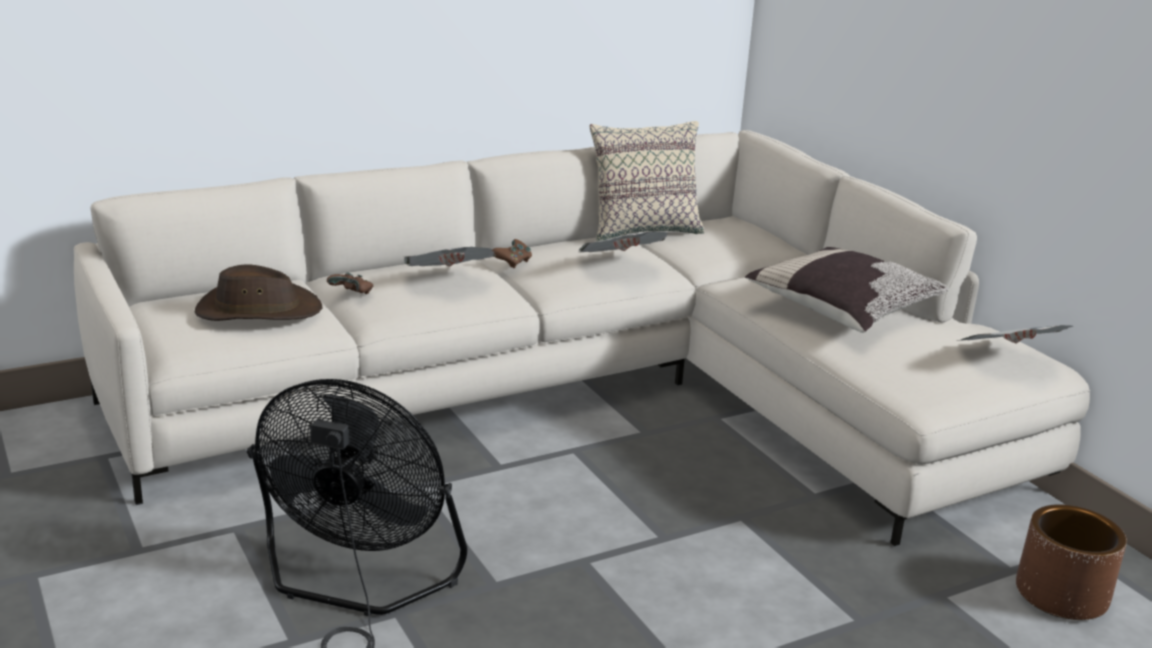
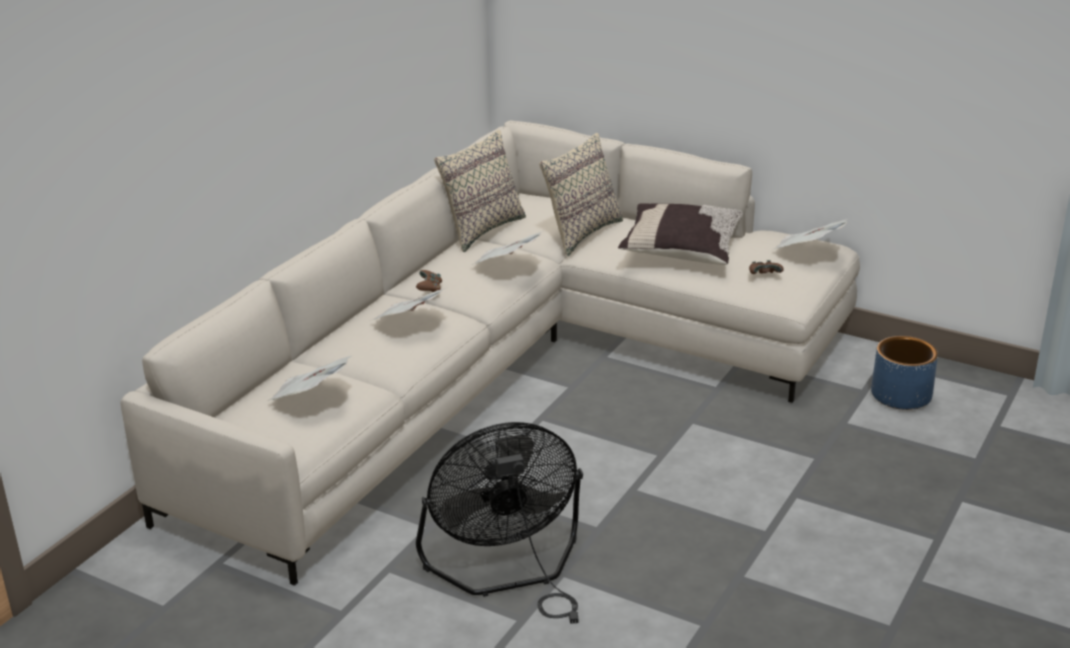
camera: 30 degrees left, 5 degrees up
brown hat [195,265,323,321] -> newspaper [268,356,351,401]
brown game controller [327,273,373,294] -> brown game controller moved to [749,260,784,274]
brown planter [1016,504,1127,620] -> blue planter [871,336,938,410]
none -> beige pillow [539,133,623,256]

